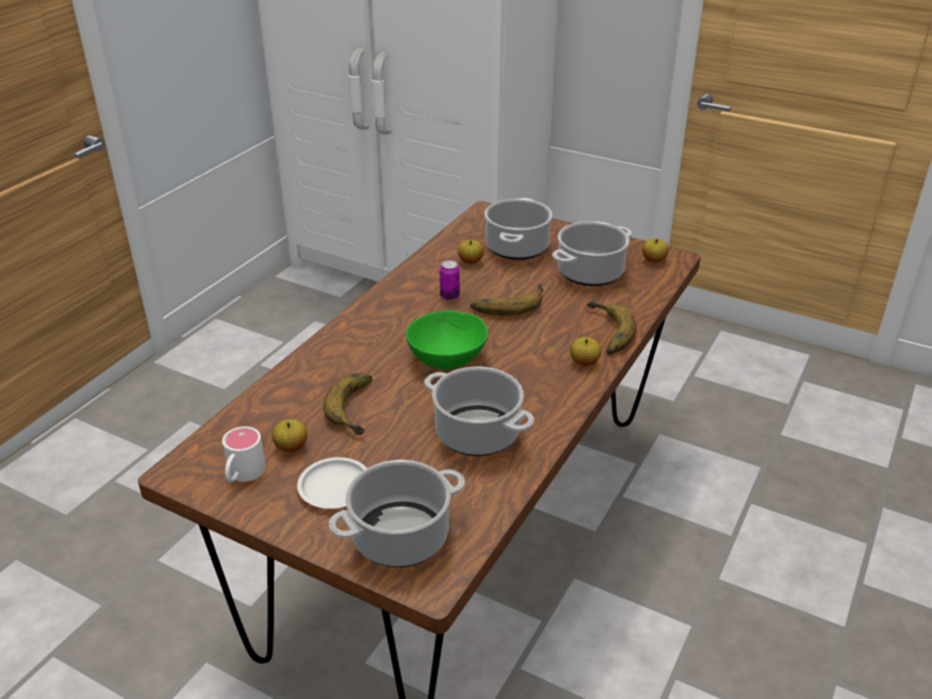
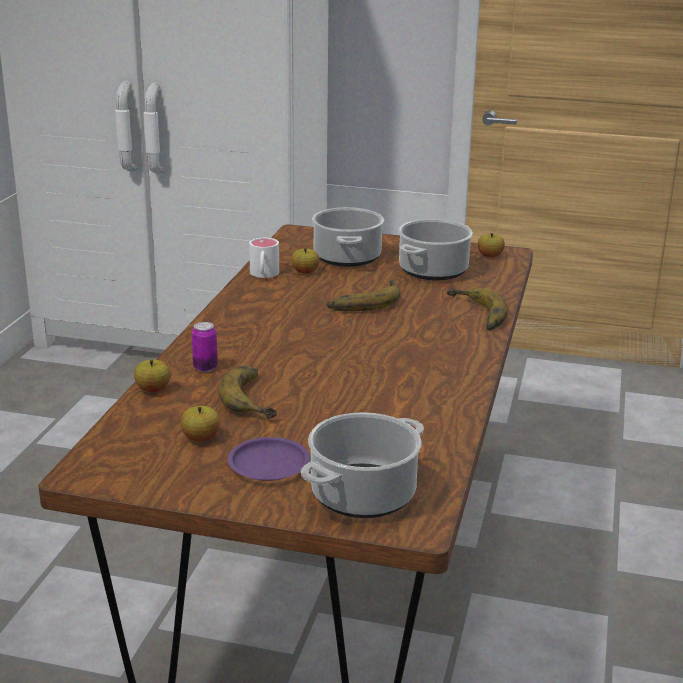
camera: 15 degrees left, 10 degrees down
white mug [222,426,266,482] -> white mug moved to [249,238,279,278]
white plate [297,457,367,509] -> purple plate [228,437,310,481]
green bowl [406,310,488,370] -> none
cooking pot [424,367,534,456] -> none
can [440,260,460,301] -> can moved to [192,322,218,372]
apple [570,337,601,366] -> apple moved to [134,360,170,392]

